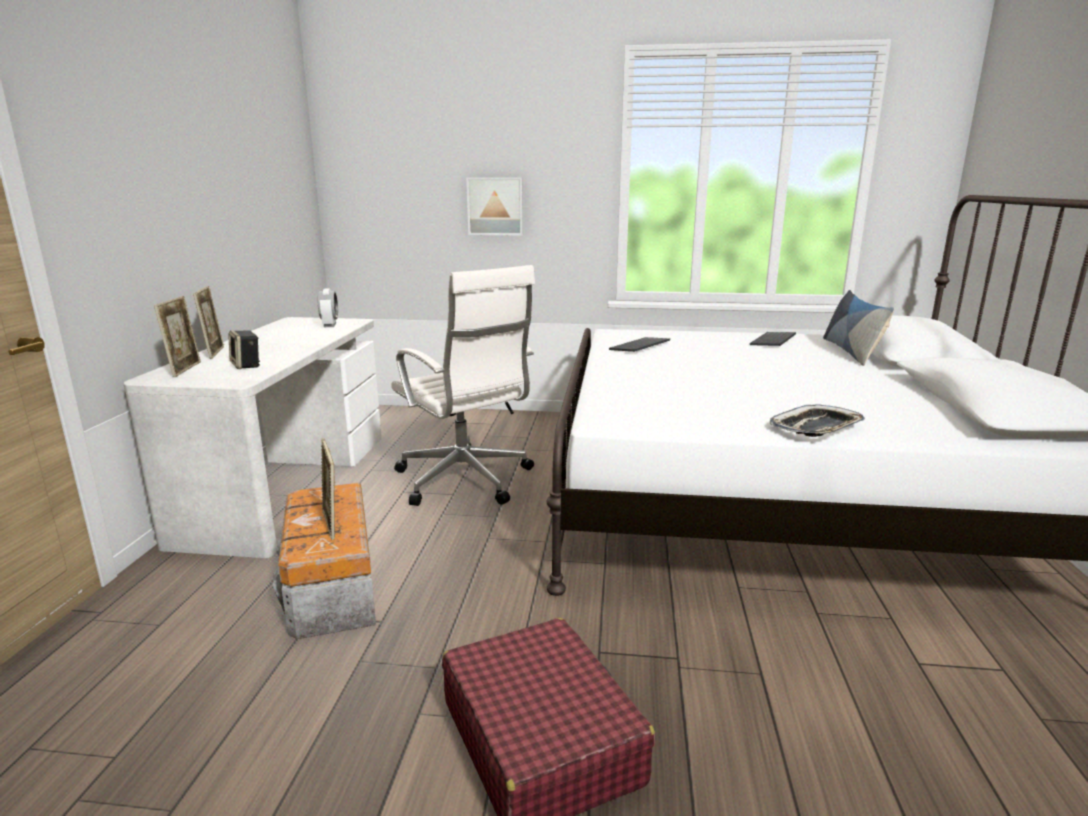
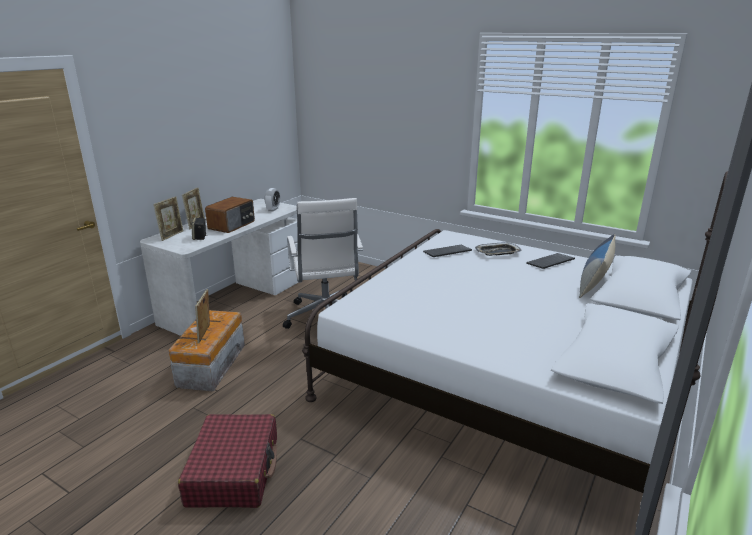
camera: 25 degrees right, 5 degrees up
picture [466,177,523,236] -> none
tray [770,404,865,437] -> tray moved to [475,242,521,256]
none -> radio [205,197,255,233]

